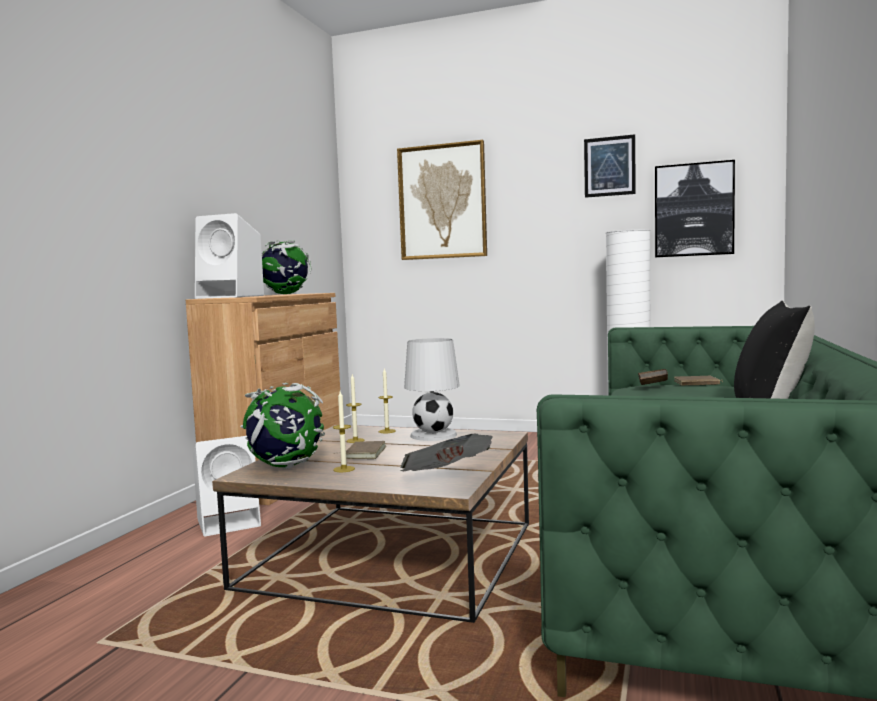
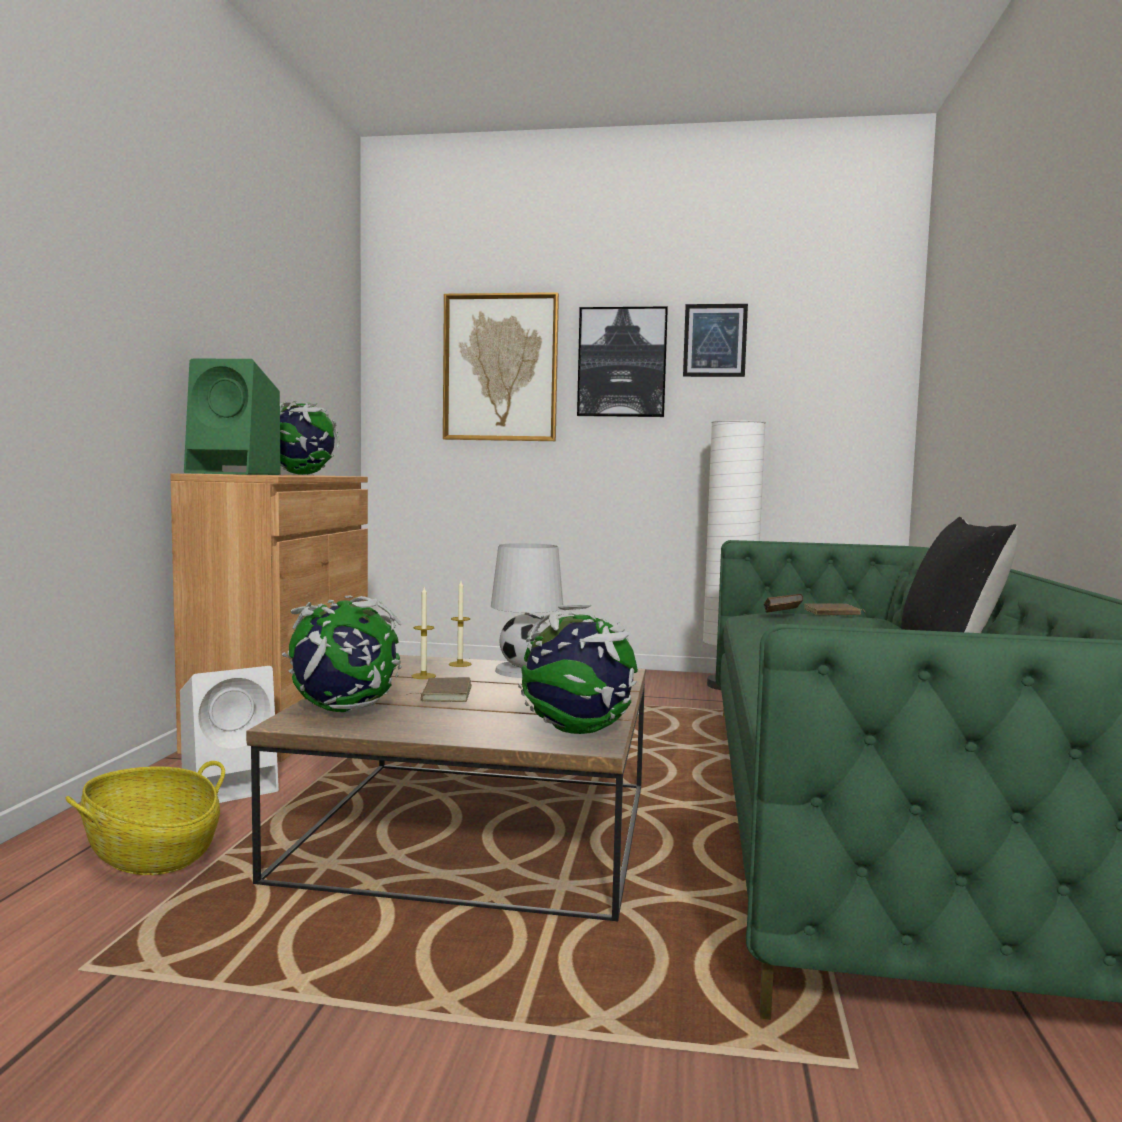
camera: 10 degrees left, 0 degrees up
white speaker [195,213,264,299] -> green speaker [184,359,281,475]
candle [333,391,355,472] -> none
newspaper [400,434,493,471] -> globe [518,604,638,734]
picture [655,160,735,257] -> picture moved to [577,306,668,417]
none -> basket [66,761,225,875]

